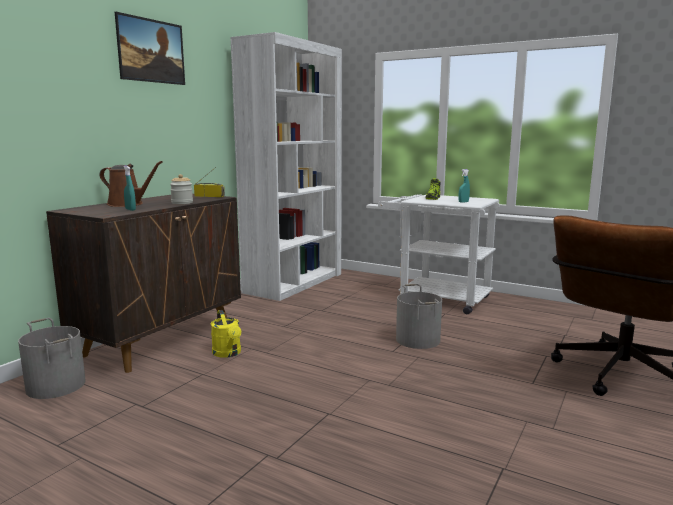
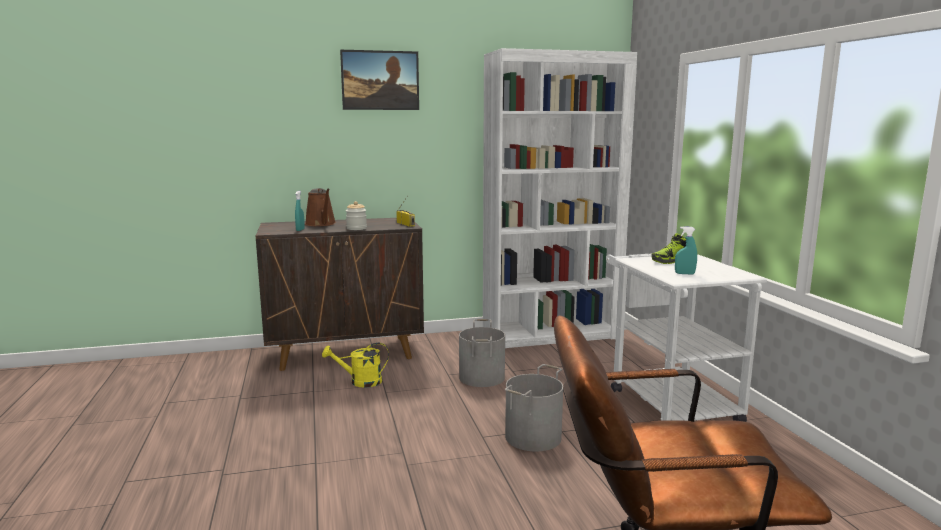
camera: 45 degrees right, 0 degrees up
grey bucket [18,318,86,399] -> grey bucket moved to [459,319,505,387]
yellow watering can [211,310,241,358] -> yellow watering can turned 60 degrees clockwise [322,343,389,388]

